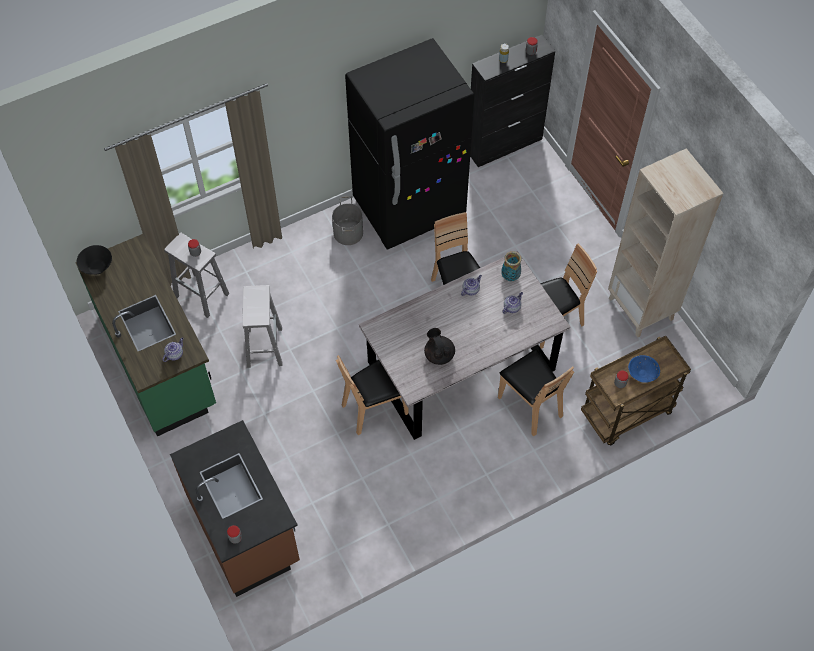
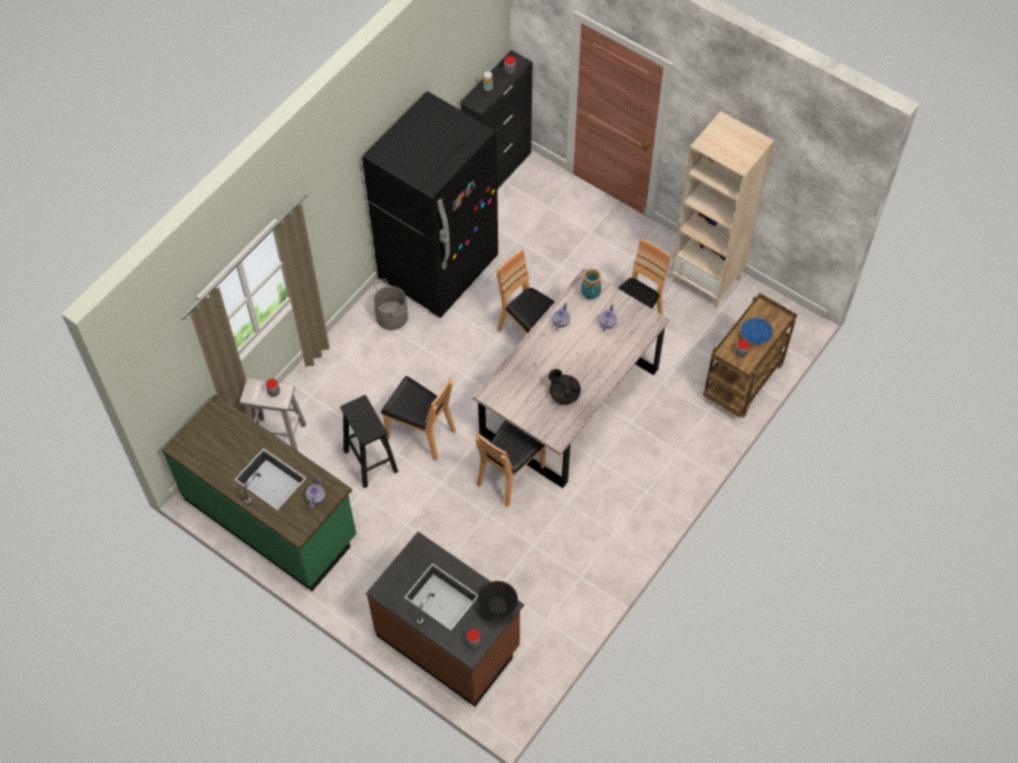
camera: 25 degrees left, 0 degrees up
black bowl [77,245,112,275] -> black bowl moved to [477,581,518,619]
white stool [243,285,283,368] -> black stool [340,395,398,488]
brown chair [498,349,574,436] -> brown chair moved to [381,376,456,460]

